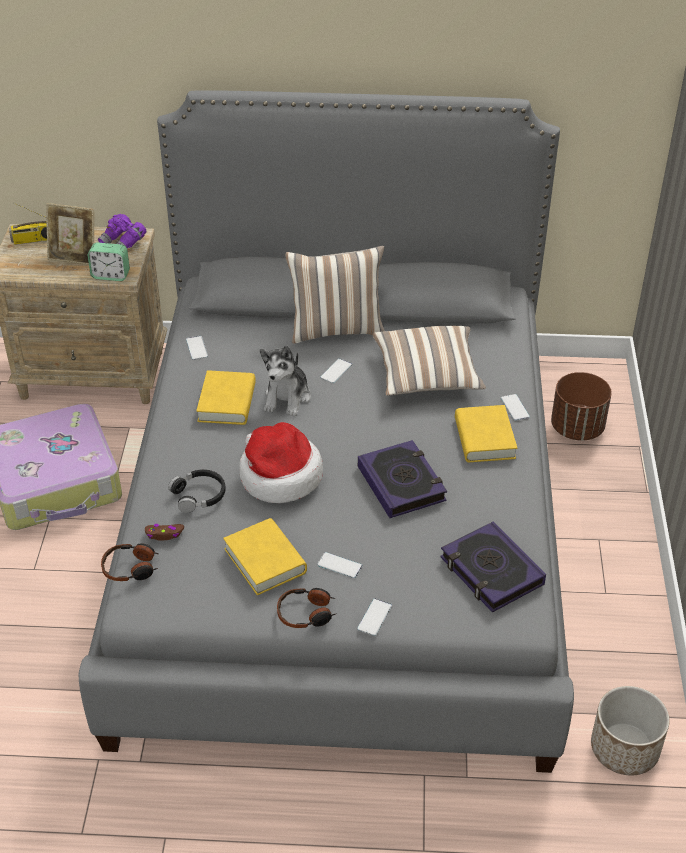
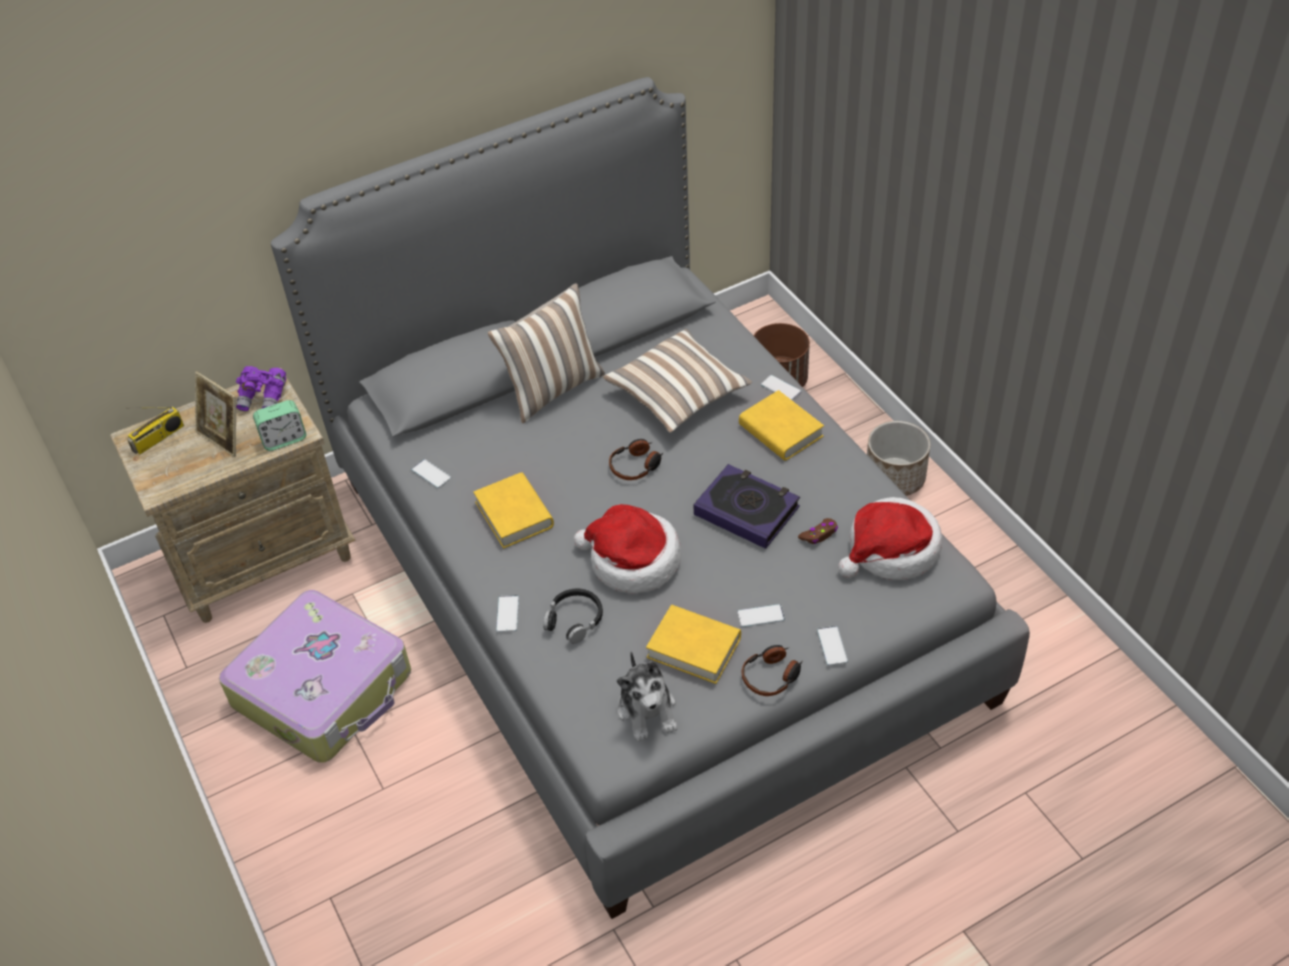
camera: 30 degrees left, 5 degrees up
picture frame [46,203,94,265] -> picture frame turned 60 degrees clockwise [195,371,236,457]
headphones [101,543,158,581] -> headphones moved to [609,439,663,480]
brown game controller [145,524,184,540] -> brown game controller moved to [798,518,838,544]
plush toy [260,346,311,417] -> plush toy moved to [617,651,677,742]
phone [320,358,352,383] -> phone moved to [496,595,519,632]
book [440,522,546,613] -> hat [838,497,942,580]
planter [591,686,670,776] -> planter moved to [867,421,930,496]

